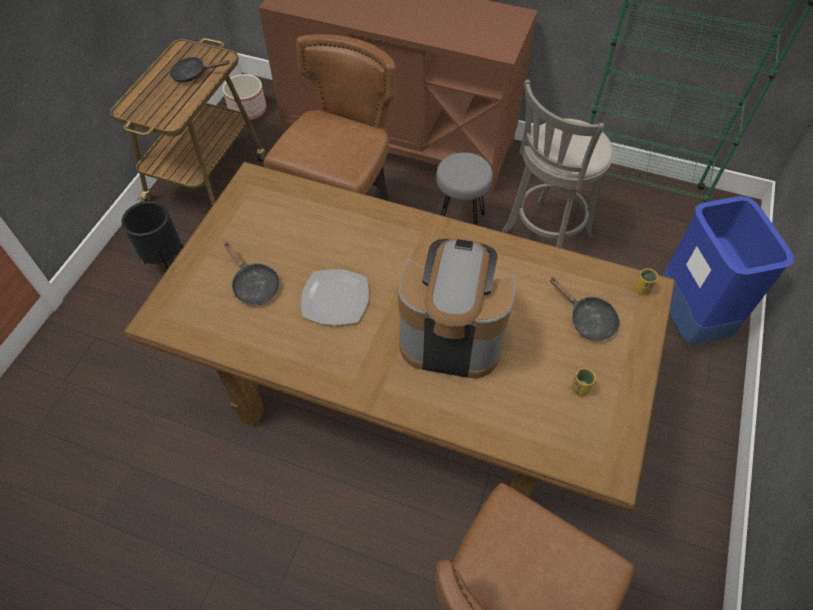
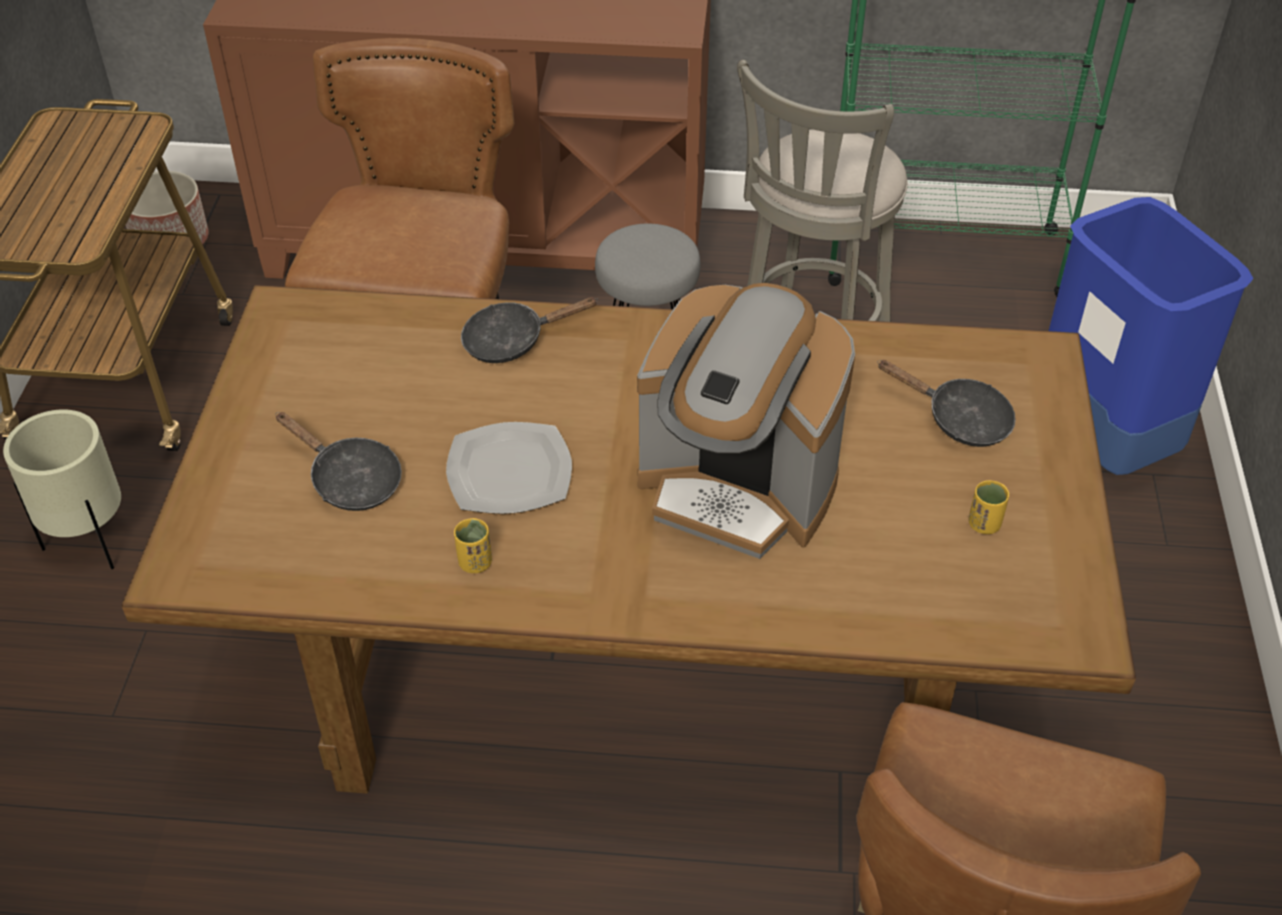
camera: 15 degrees left, 10 degrees down
black planter [122,201,183,270] -> beige planter [3,409,121,569]
black frying pan [169,57,229,82] -> black frying pan moved to [461,297,598,363]
coffee machine [398,238,516,379] -> coffee machine turned 150 degrees counterclockwise [637,283,855,559]
yellow cup [634,268,658,296] -> yellow cup moved to [454,518,492,573]

